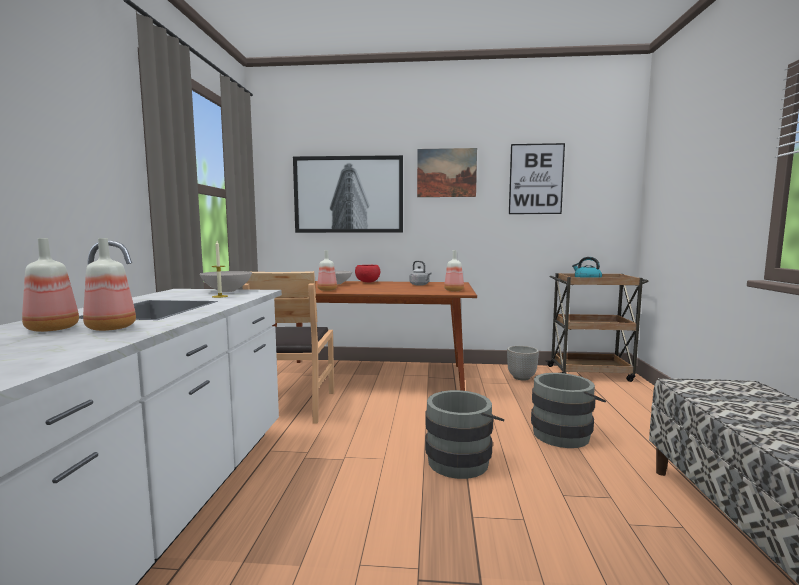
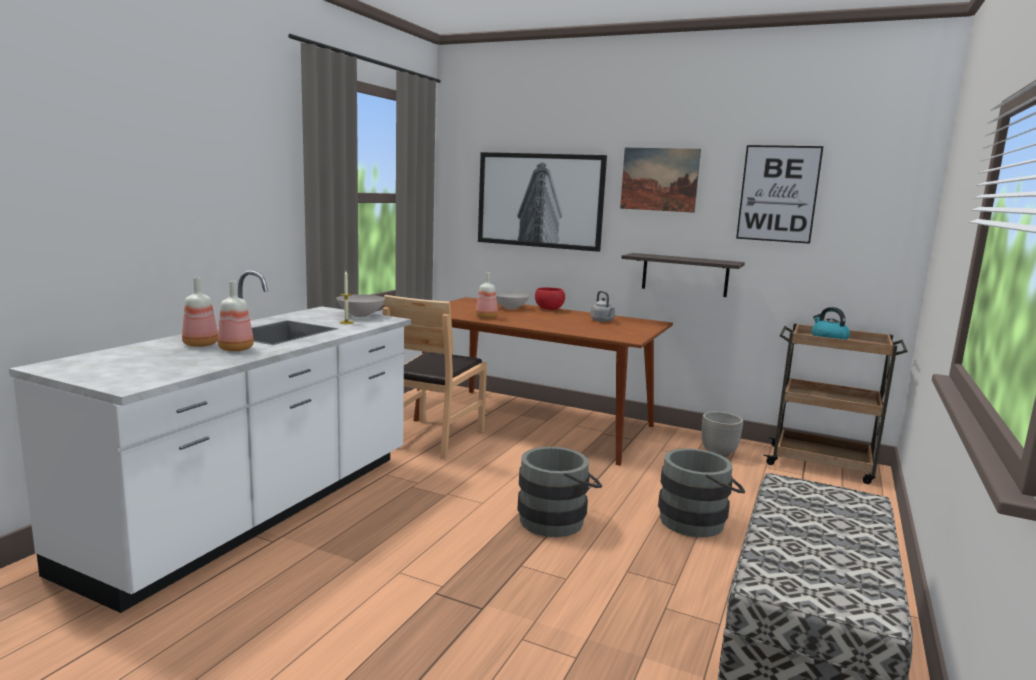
camera: 20 degrees right, 5 degrees up
bottle [444,250,464,291] -> none
none -> shelf [621,253,745,297]

